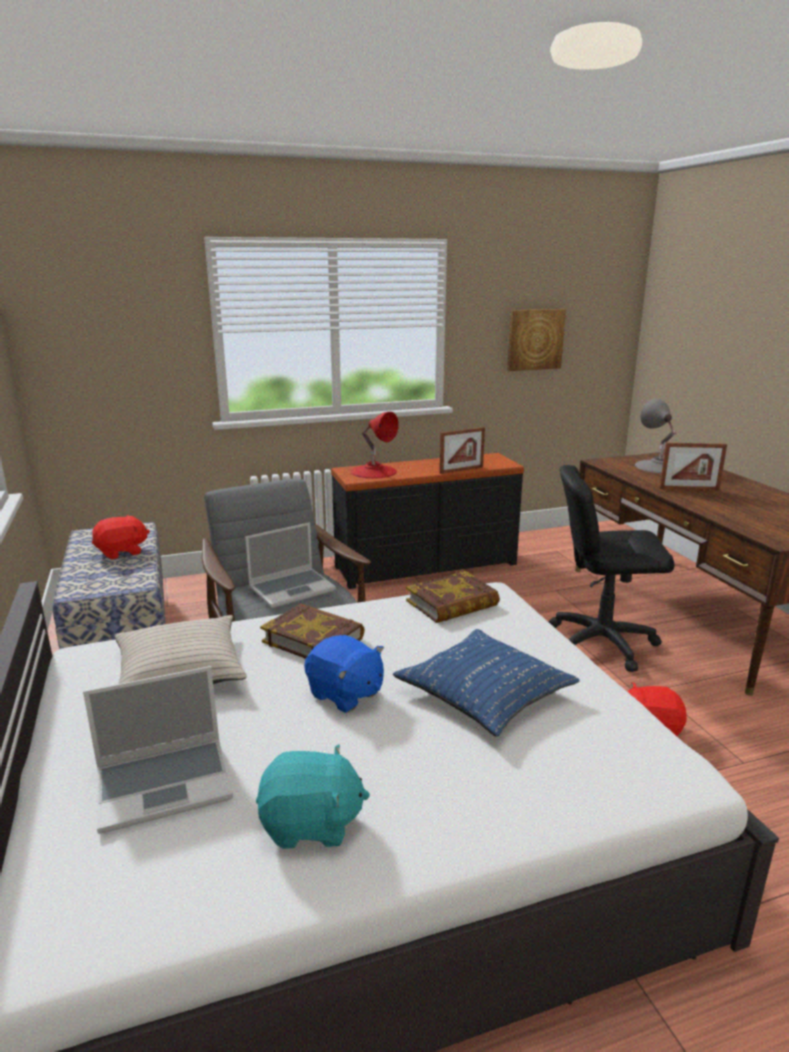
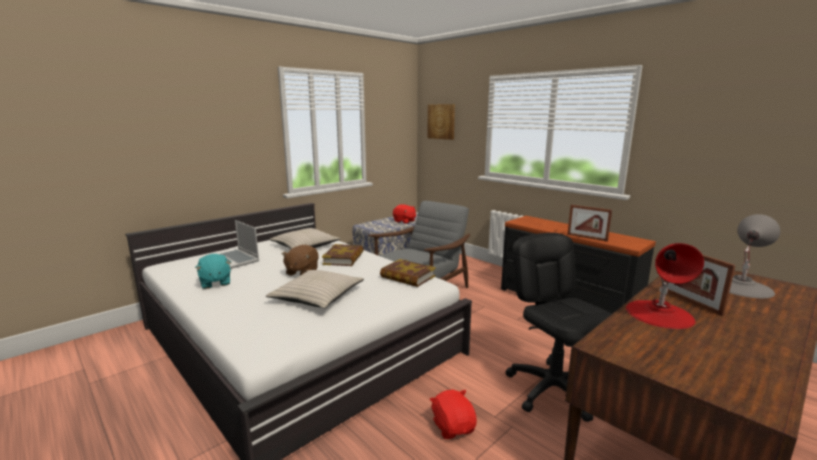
camera: 65 degrees right, 5 degrees down
laptop [245,522,336,608] -> none
blue plush toy [304,635,384,713] -> brown plush toy [282,245,319,276]
red table lamp [351,412,399,479] -> red table lamp moved to [626,243,704,329]
blue pillow [393,629,580,736] -> beige pillow [266,270,364,308]
picture [507,309,566,371] -> picture moved to [427,104,455,140]

